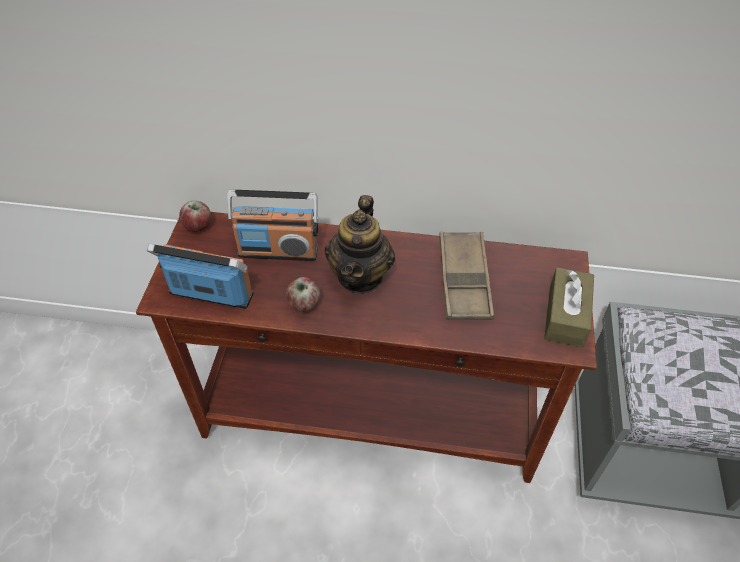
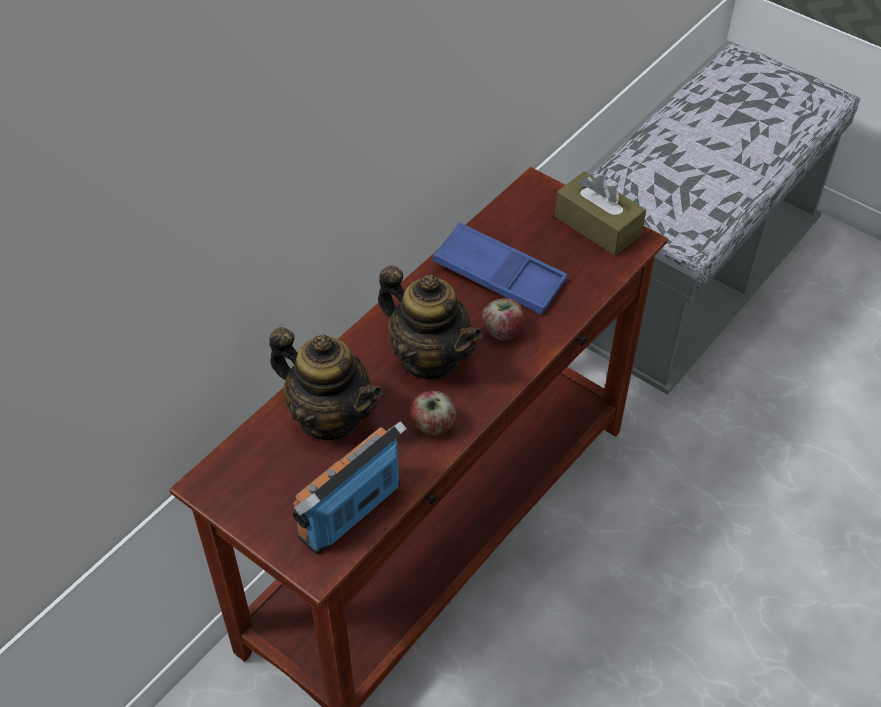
camera: 60 degrees left, 0 degrees up
apple [179,201,211,232] -> apple moved to [482,298,525,340]
radio [227,190,318,261] -> teapot [270,327,383,440]
brown tray [439,232,494,320] -> blue tray [433,222,567,315]

